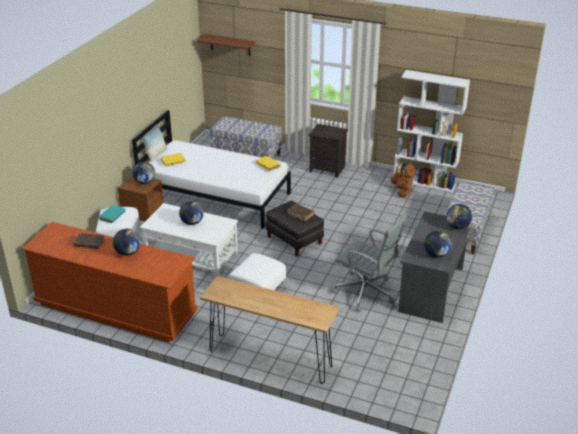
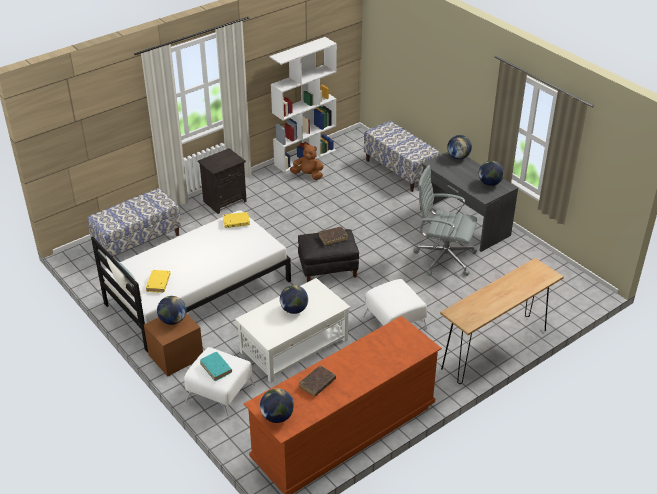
camera: 60 degrees left, 5 degrees up
globe [113,229,140,256] -> globe moved to [260,388,294,423]
brown shelf [197,34,255,56] -> none
grey office chair [331,213,406,312] -> grey office chair turned 135 degrees counterclockwise [414,165,477,276]

